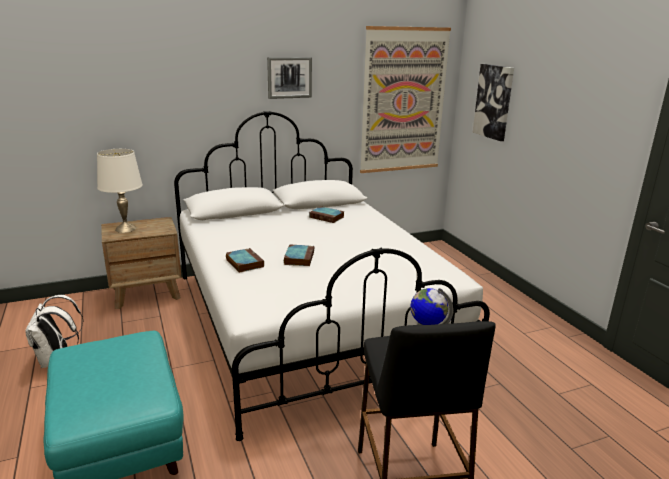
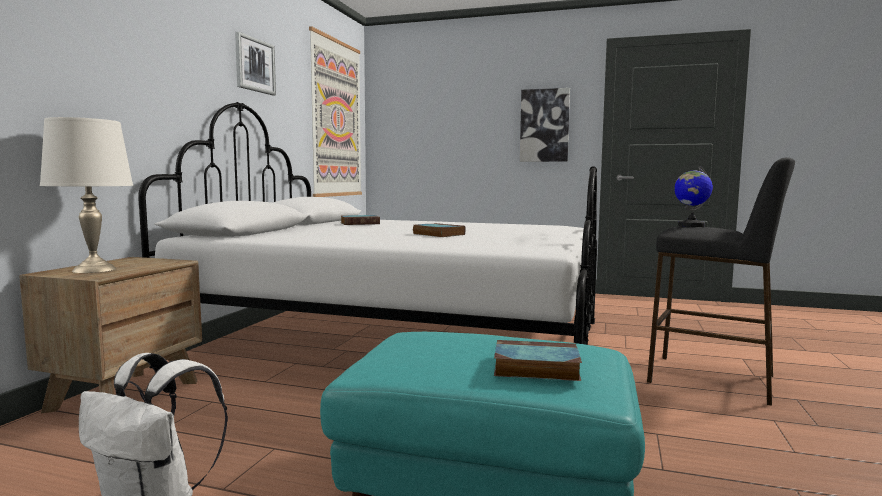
camera: 50 degrees left, 15 degrees down
book [226,248,264,273] -> book moved to [494,340,582,381]
picture [473,64,514,141] -> picture moved to [520,88,570,162]

